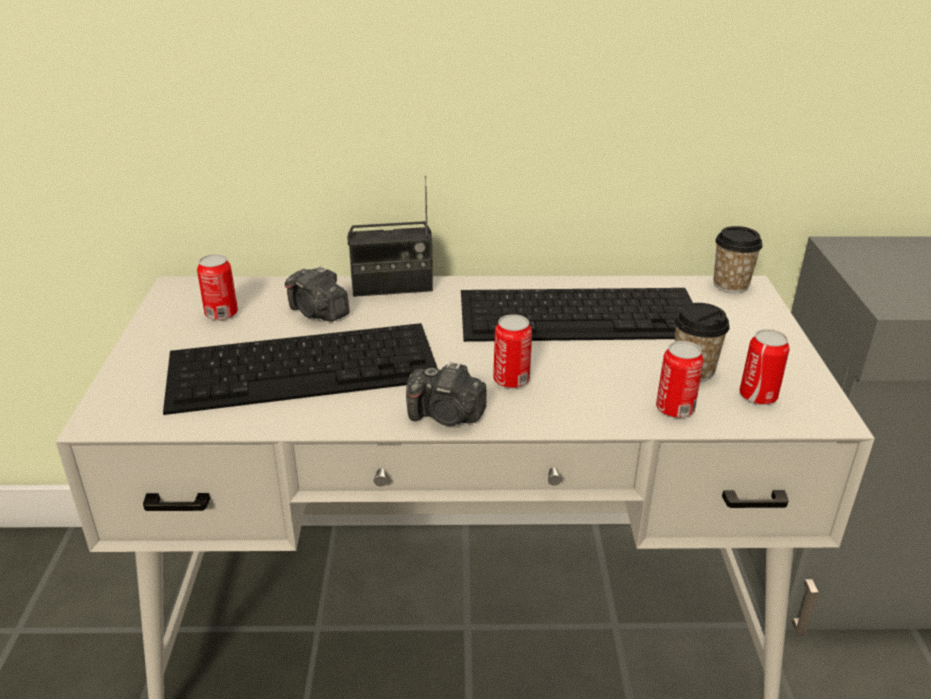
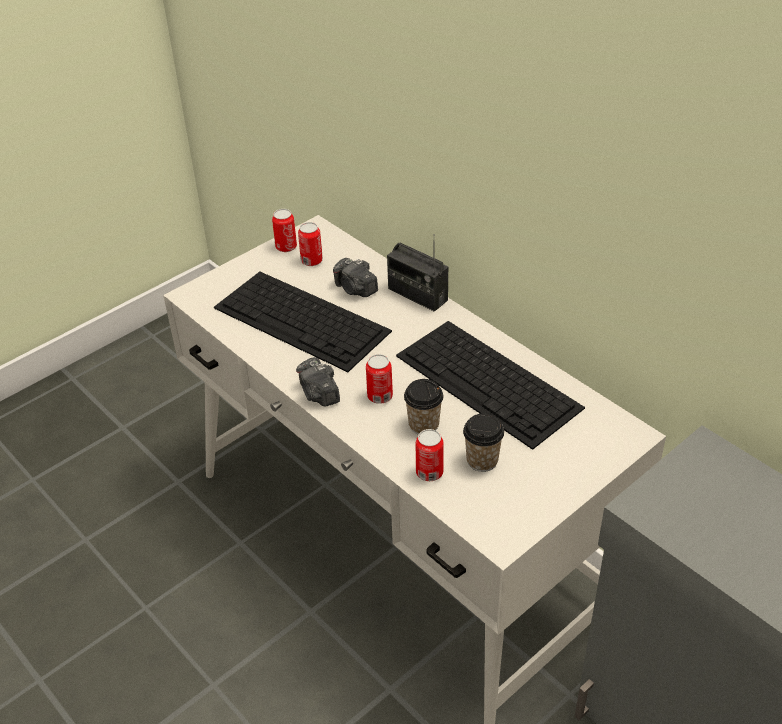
camera: 50 degrees right, 10 degrees up
camera [285,266,350,322] -> camera turned 45 degrees counterclockwise [333,258,378,297]
cup [713,226,763,293] -> cup moved to [404,379,443,435]
can [740,329,790,405] -> can moved to [272,209,297,252]

